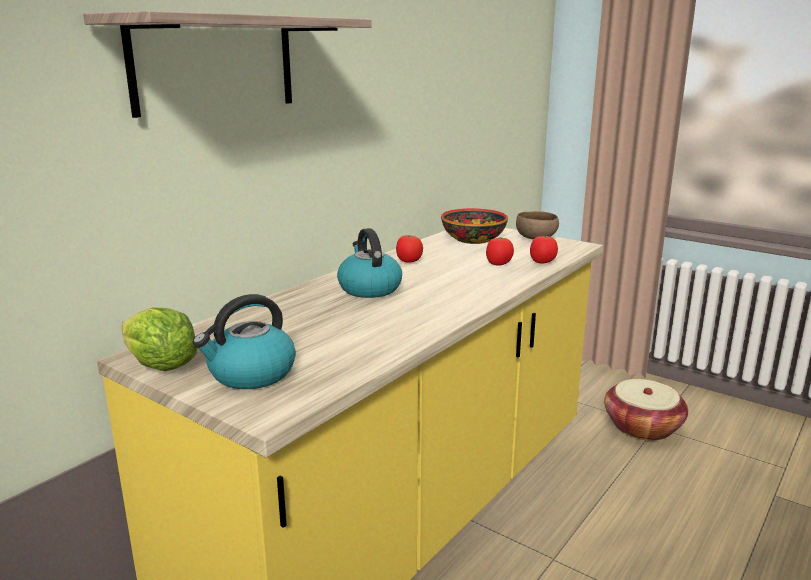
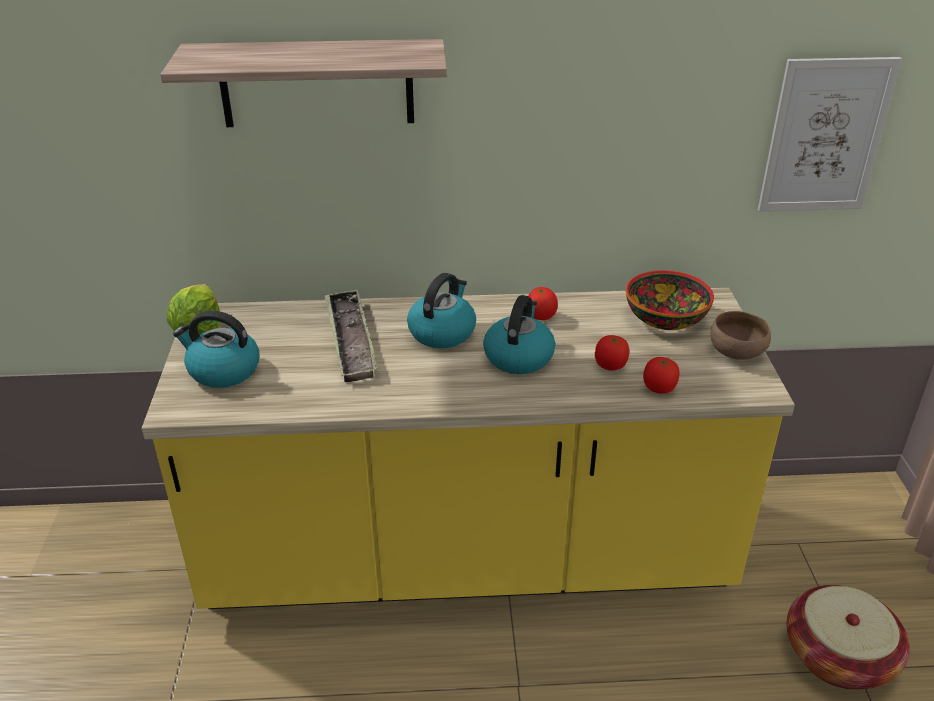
camera: 50 degrees right, 15 degrees up
none -> tray [325,290,379,382]
none -> kettle [483,295,555,374]
none -> picture [758,57,902,212]

